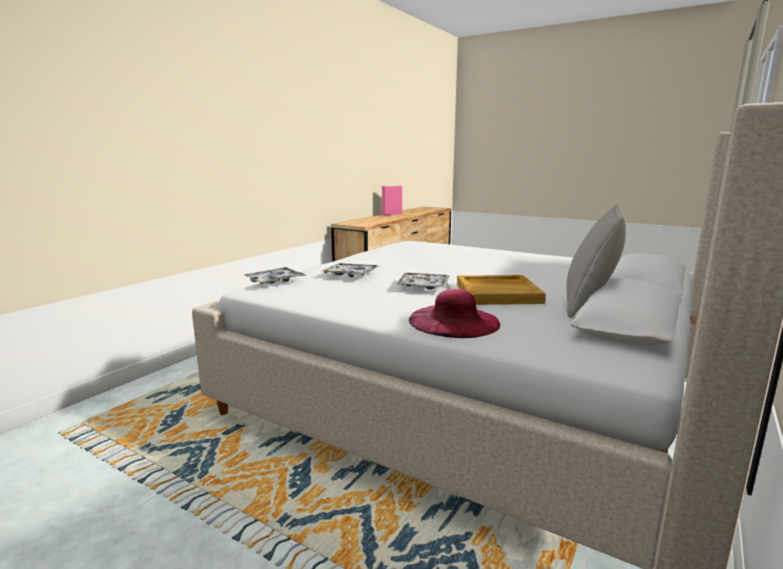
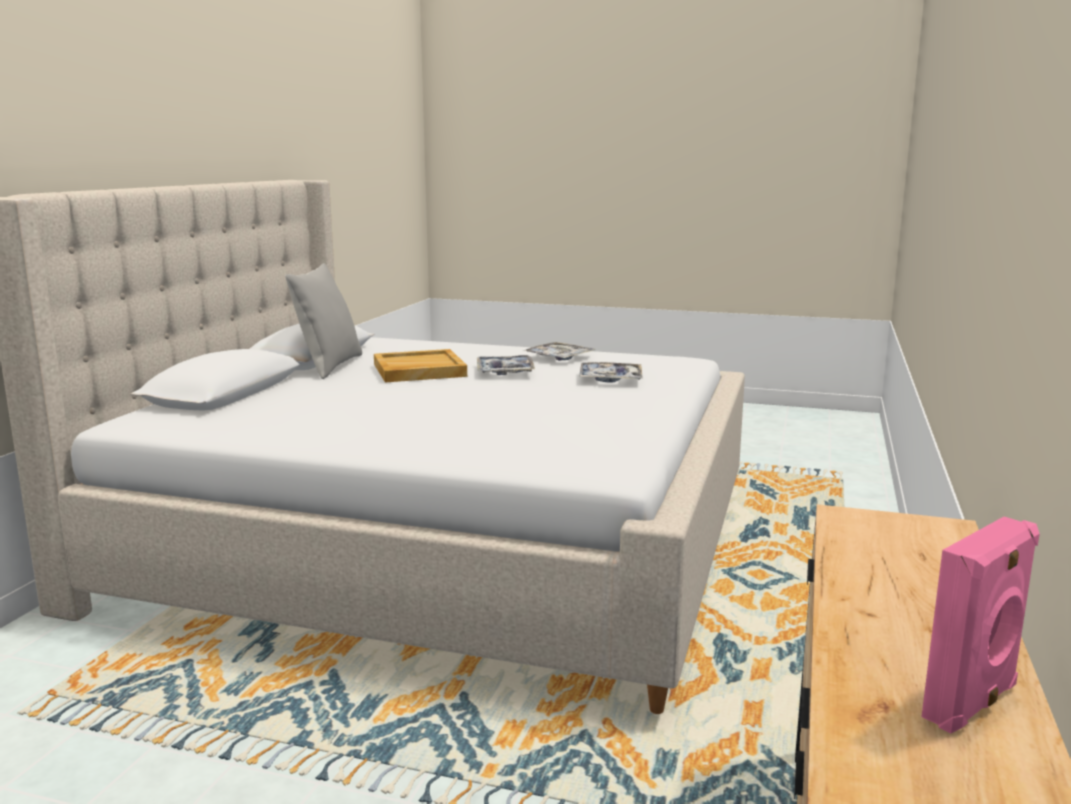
camera: 165 degrees right, 0 degrees up
tray [244,267,306,284] -> tray moved to [524,342,596,360]
pink hat [409,289,500,338] -> none

